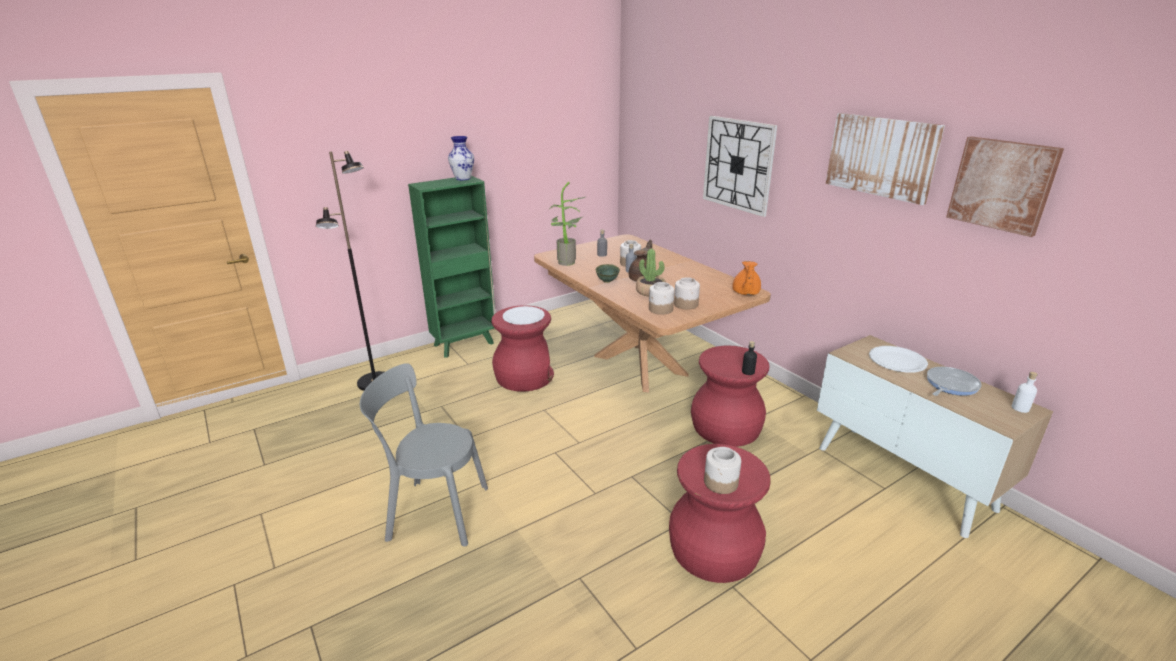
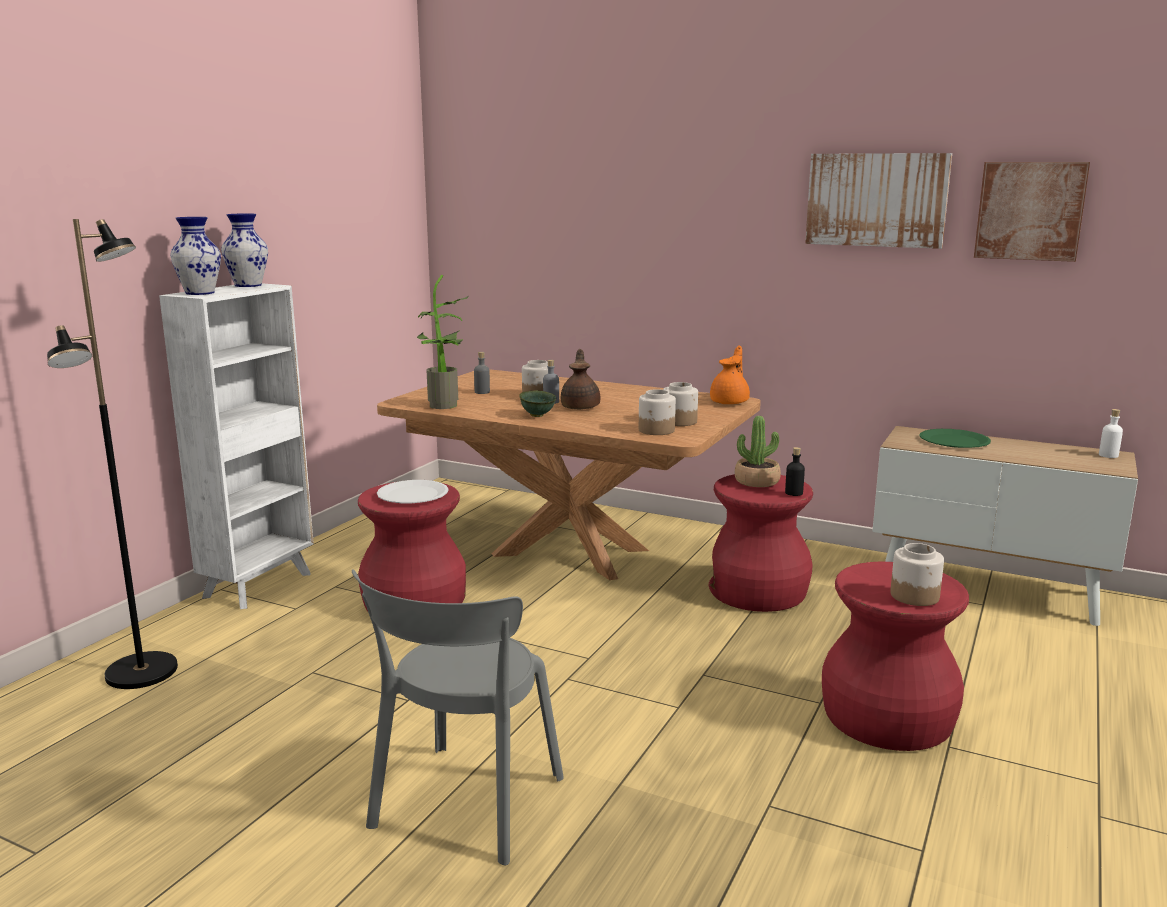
camera: 30 degrees left, 10 degrees down
grey chair [360,363,488,547] -> grey chair turned 45 degrees counterclockwise [352,569,564,865]
green bookcase [408,176,495,358] -> white bookcase [159,283,314,609]
potted plant [636,249,666,297] -> potted plant moved to [735,416,781,487]
wall clock [703,116,778,217] -> none
orange teapot [732,261,761,295] -> orange teapot turned 135 degrees counterclockwise [710,345,750,404]
white plate [869,346,928,373] -> green plate [919,429,991,448]
frying pan [927,367,982,396] -> none
none -> vase [170,217,221,295]

